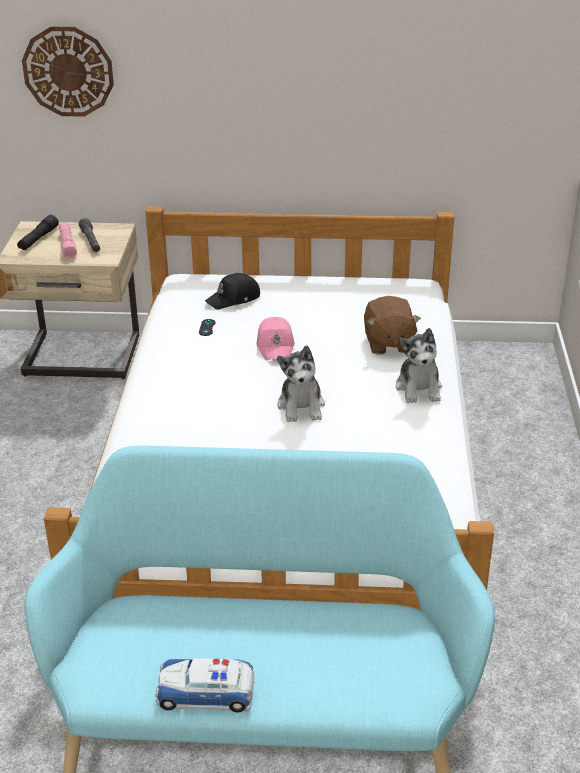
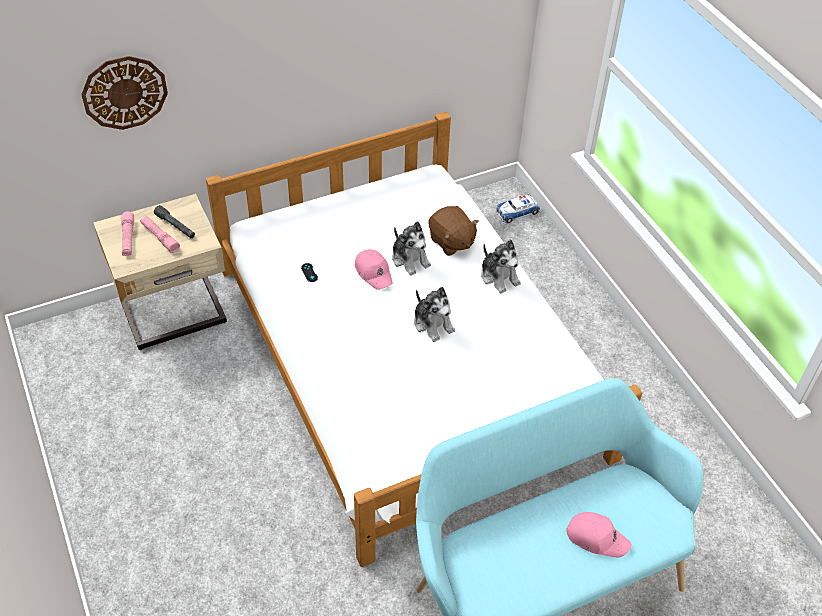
camera: 30 degrees left, 15 degrees up
black flashlight [17,215,59,250] -> pink flashlight [121,211,134,256]
toy car [155,658,255,713] -> toy car moved to [496,195,540,223]
black cap [205,273,260,309] -> none
none -> plush toy [392,221,431,275]
none -> pink cap [566,512,632,558]

